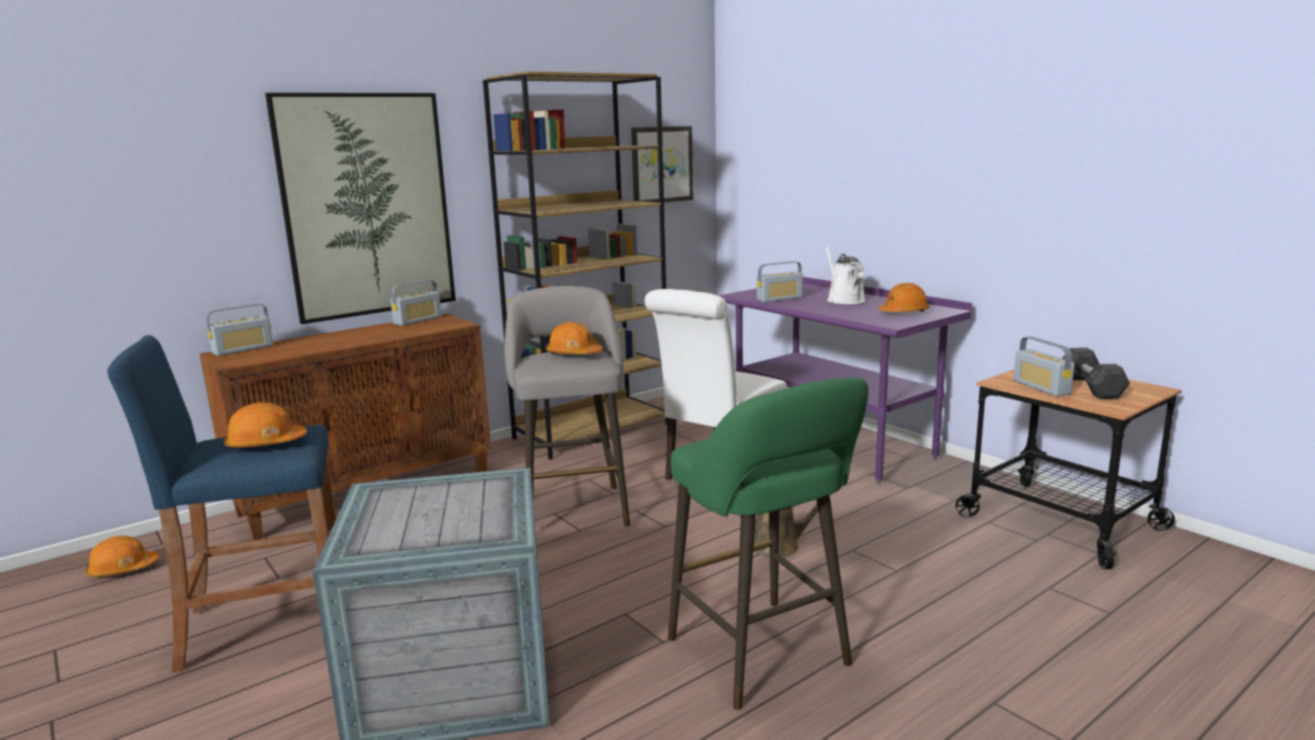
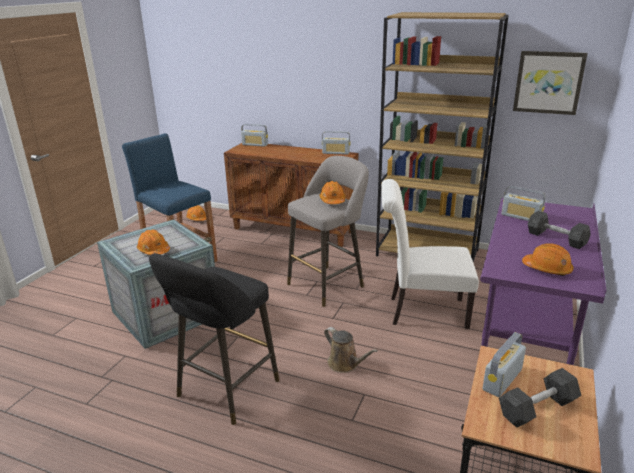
camera: 60 degrees right, 10 degrees up
orange hard hat [224,402,307,450] -> orange hard hat moved to [137,230,170,255]
picture [265,93,456,324] -> none
green stool [668,377,869,710] -> black stool [149,253,279,425]
white watering can [824,245,866,304] -> grey dumbbell [528,211,591,249]

